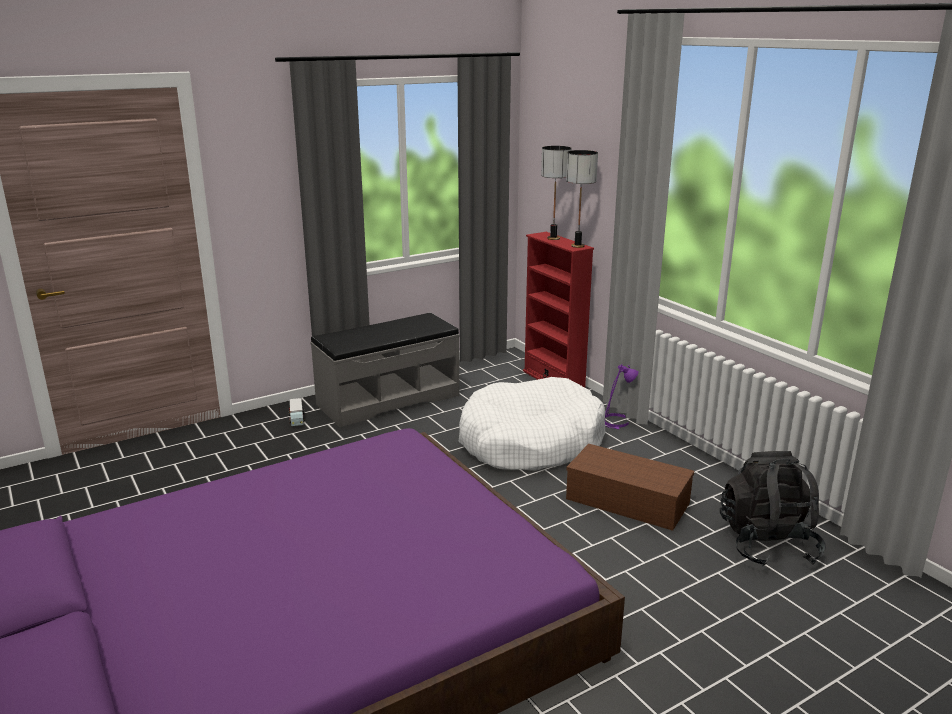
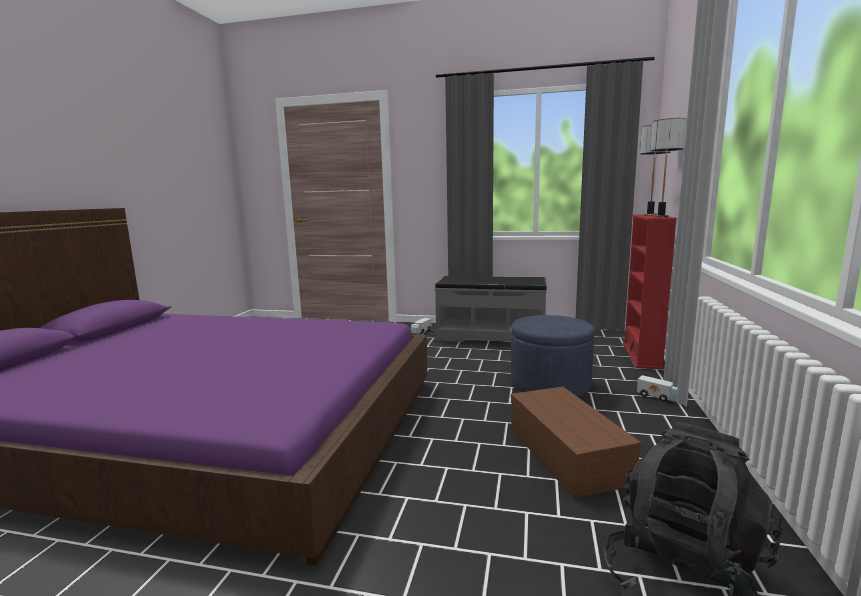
camera: 45 degrees right, 10 degrees down
white dog bed [459,377,606,471] -> blue ottoman [511,315,595,397]
purple table lamp [605,364,639,429] -> toy truck [637,375,677,402]

